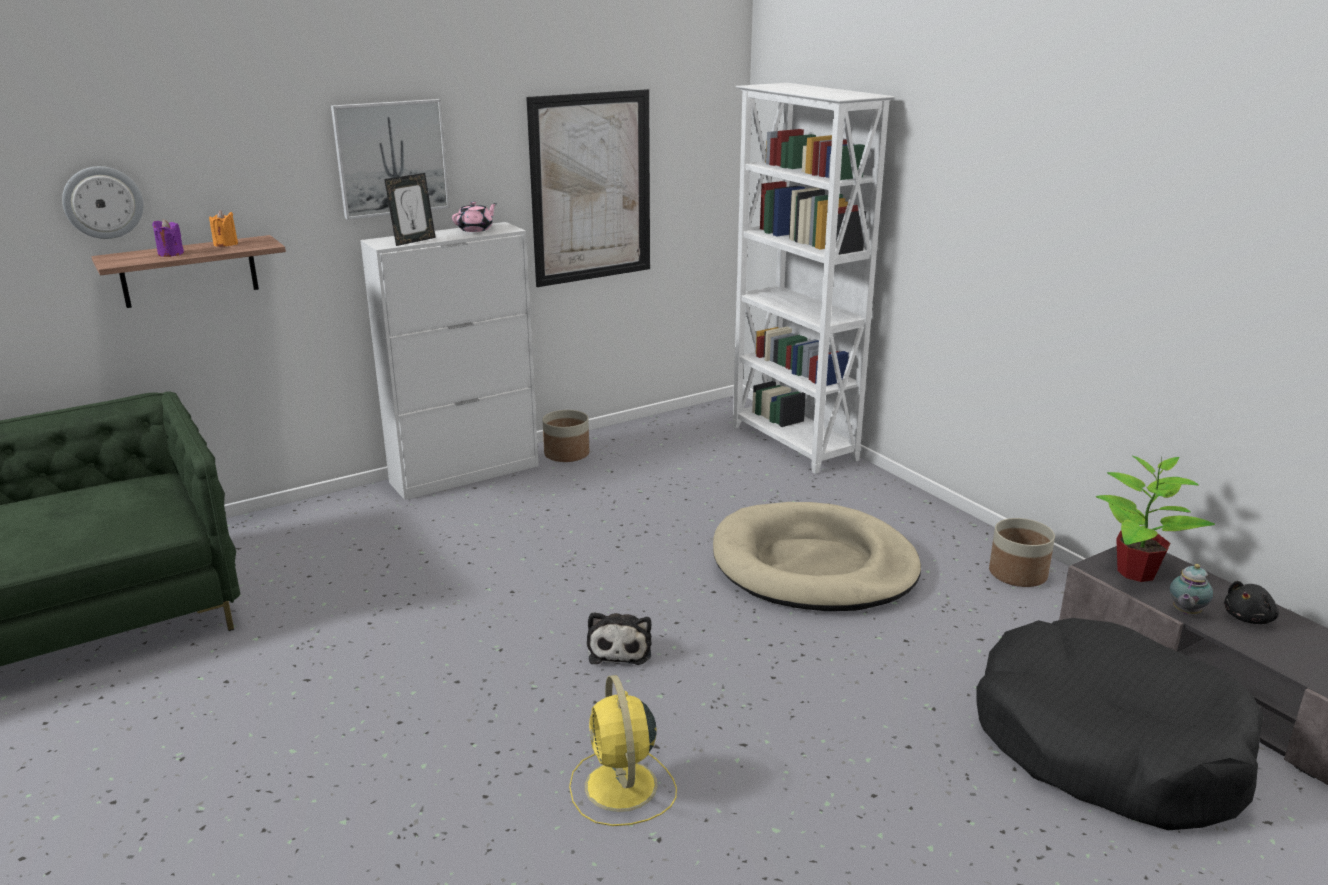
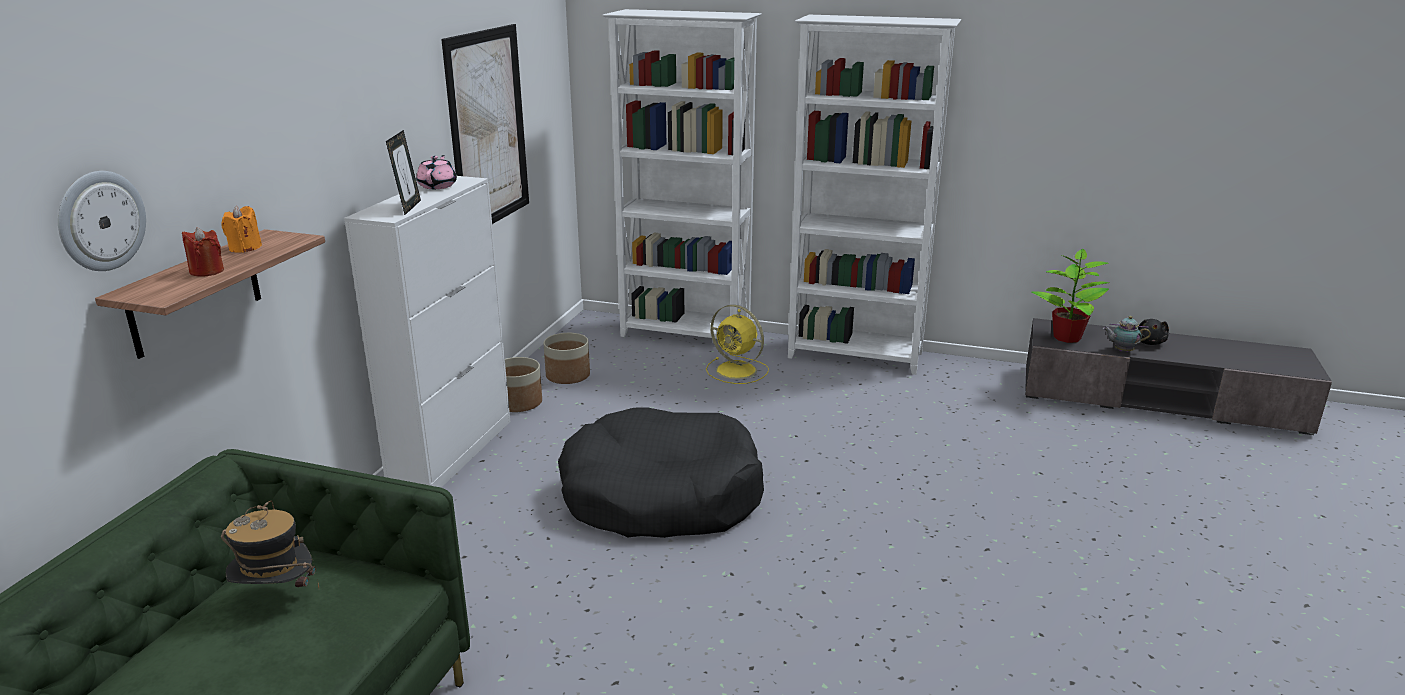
camera: 40 degrees left, 0 degrees up
purple candle [152,219,184,257] -> red candle [182,227,224,277]
picture [331,99,450,220] -> none
yellow fan [569,675,677,826] -> yellow fan moved to [706,305,769,384]
plush toy [587,612,652,665] -> none
beige dog bed [713,502,921,611] -> none
black dog bed [976,618,1264,830] -> black dog bed moved to [558,408,764,538]
planter [989,518,1055,587] -> planter moved to [543,333,590,384]
teapot [1170,564,1213,614] -> teapot turned 105 degrees clockwise [1103,316,1151,352]
none -> hat [221,501,319,588]
none -> white bookcase [788,15,961,375]

